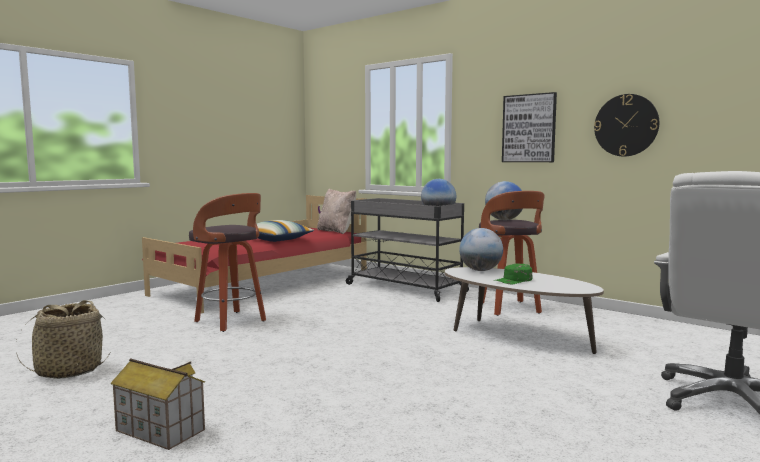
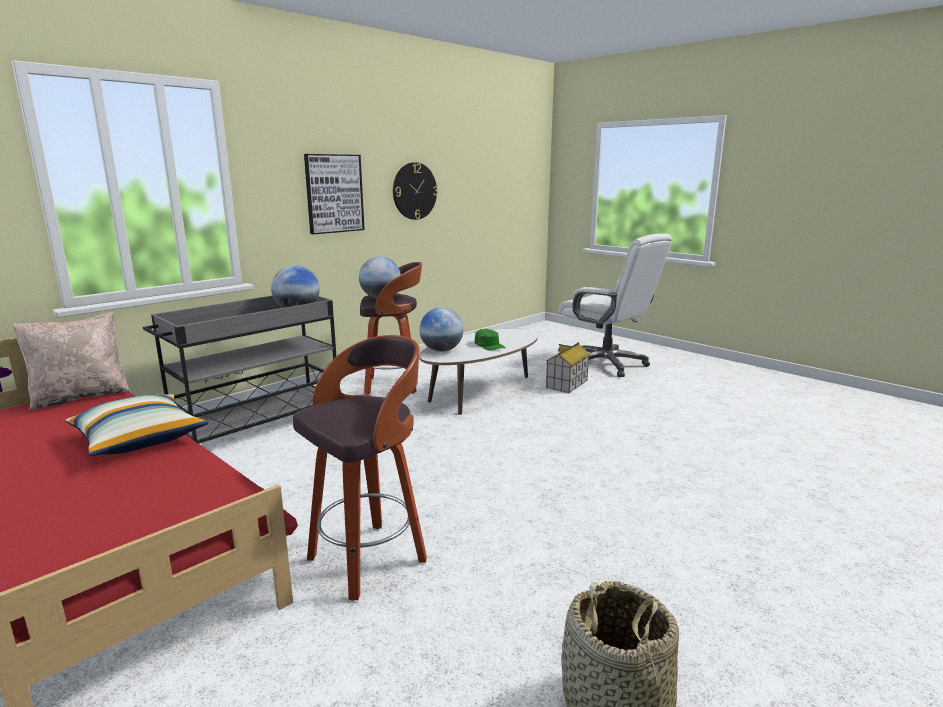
camera: 85 degrees left, 10 degrees up
toy house [110,358,205,450] -> toy house moved to [546,342,590,393]

